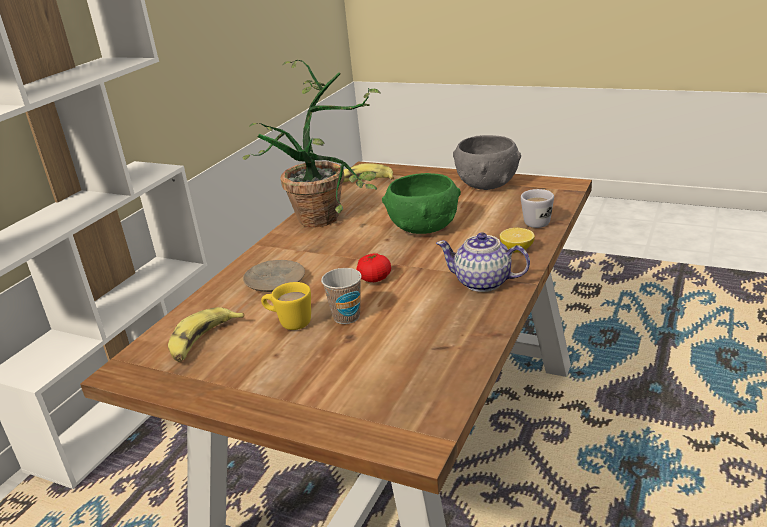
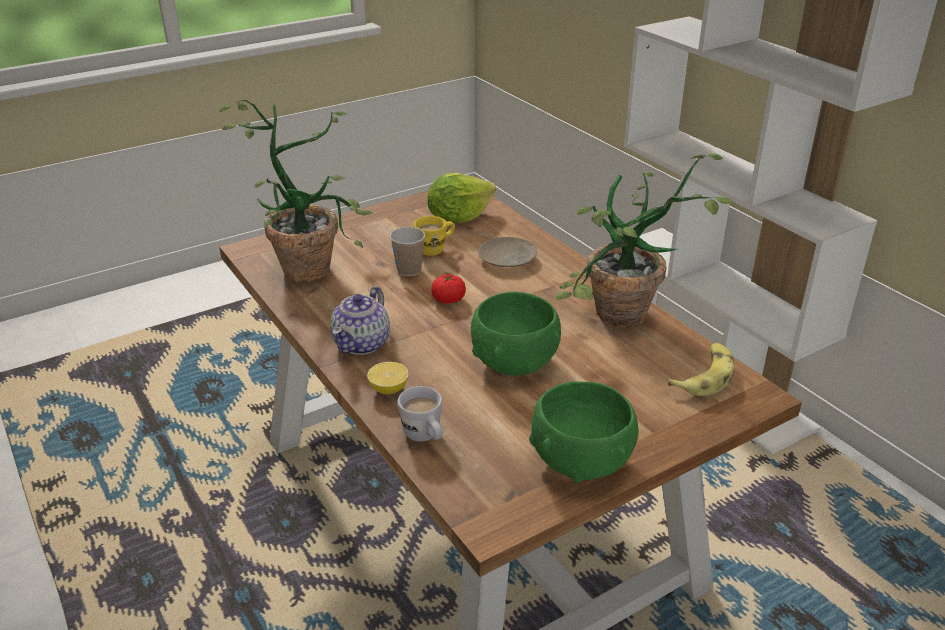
camera: 120 degrees right, 5 degrees up
banana [168,307,244,362] -> lettuce [427,173,496,223]
teapot [436,233,530,292] -> teapot turned 150 degrees clockwise [330,286,390,355]
grey bowl [453,135,521,190] -> green bowl [529,381,638,482]
none -> potted plant [219,100,373,282]

